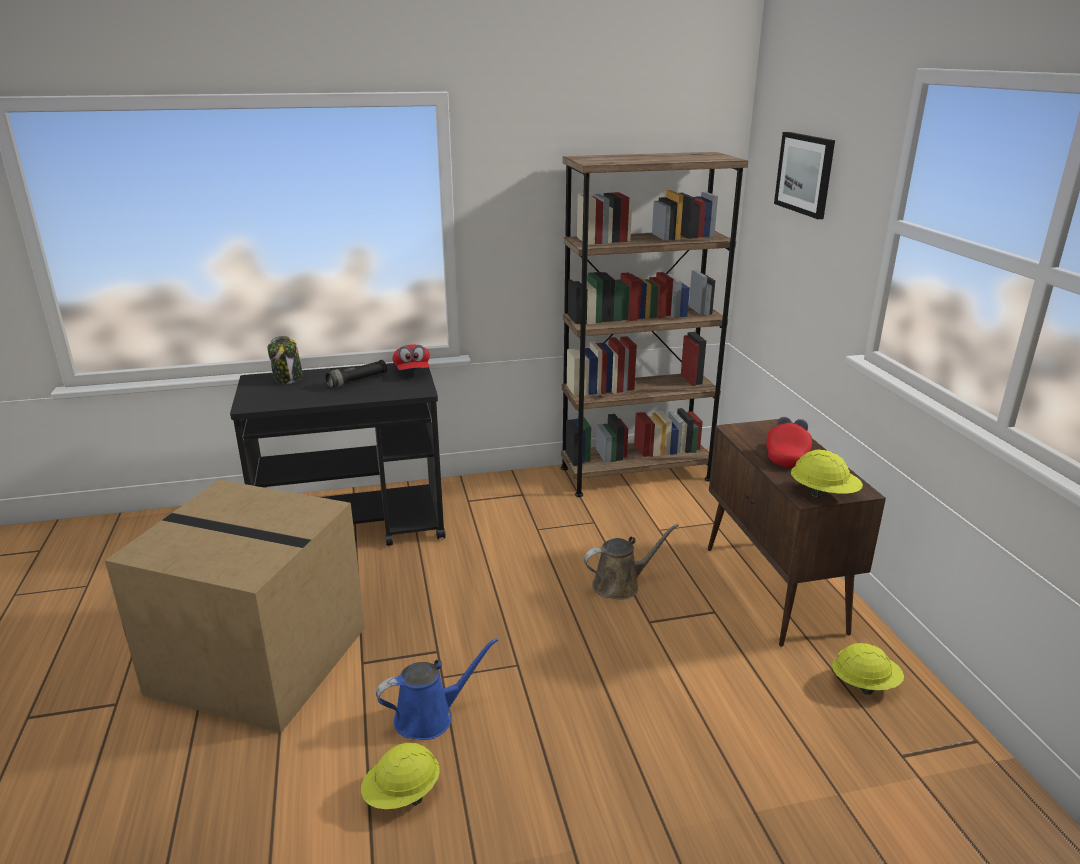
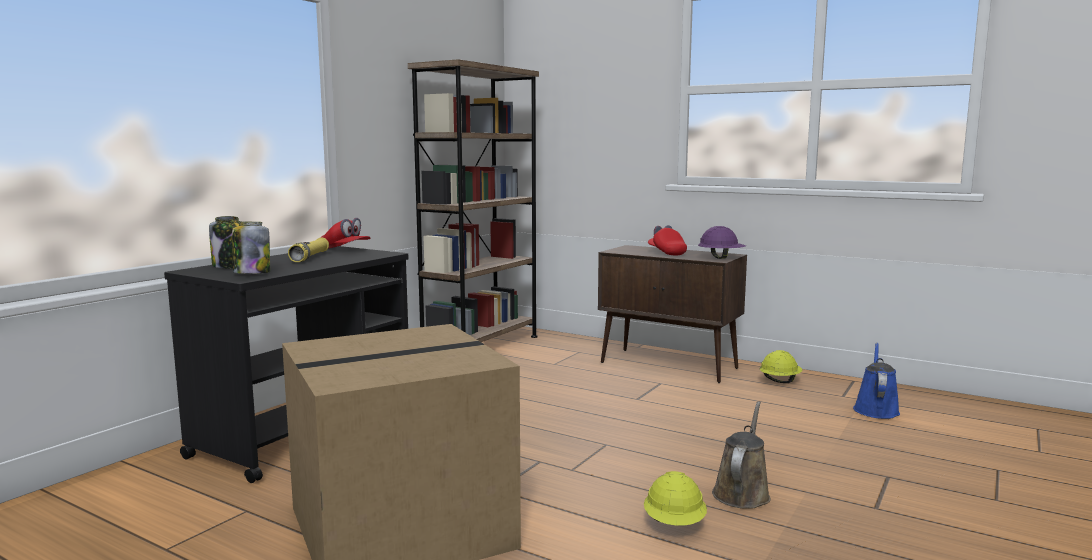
camera: 45 degrees left, 15 degrees down
black flashlight [325,360,387,388] -> yellow flashlight [288,237,329,262]
blue watering can [376,638,498,740] -> blue watering can moved to [853,343,900,419]
brown watering can [584,524,679,600] -> brown watering can moved to [712,402,771,509]
picture [774,132,835,219] -> none
yellow hard hat [791,450,863,499] -> purple hard hat [698,226,746,259]
none -> jar [232,222,270,274]

